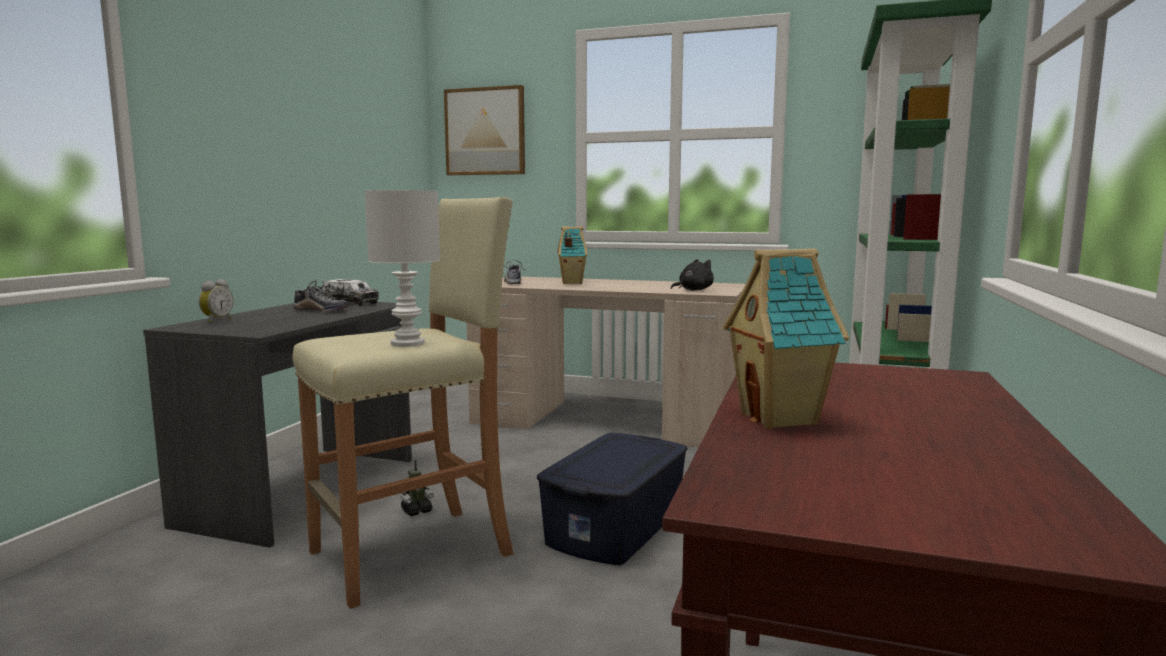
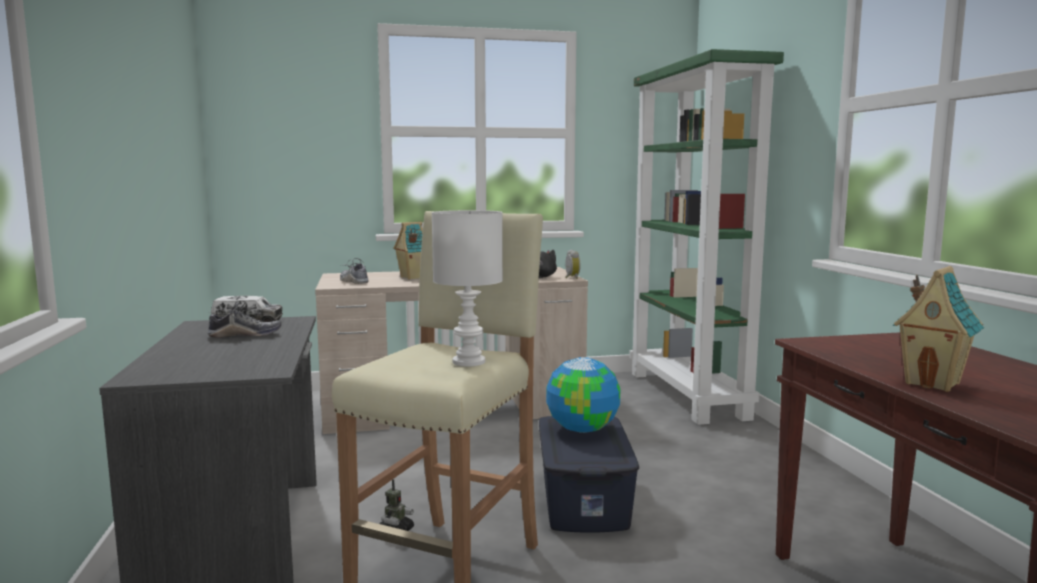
camera: 30 degrees left, 0 degrees up
alarm clock [199,279,233,323] -> alarm clock moved to [565,250,581,279]
picture [444,85,525,175] -> none
none -> globe [546,357,620,433]

